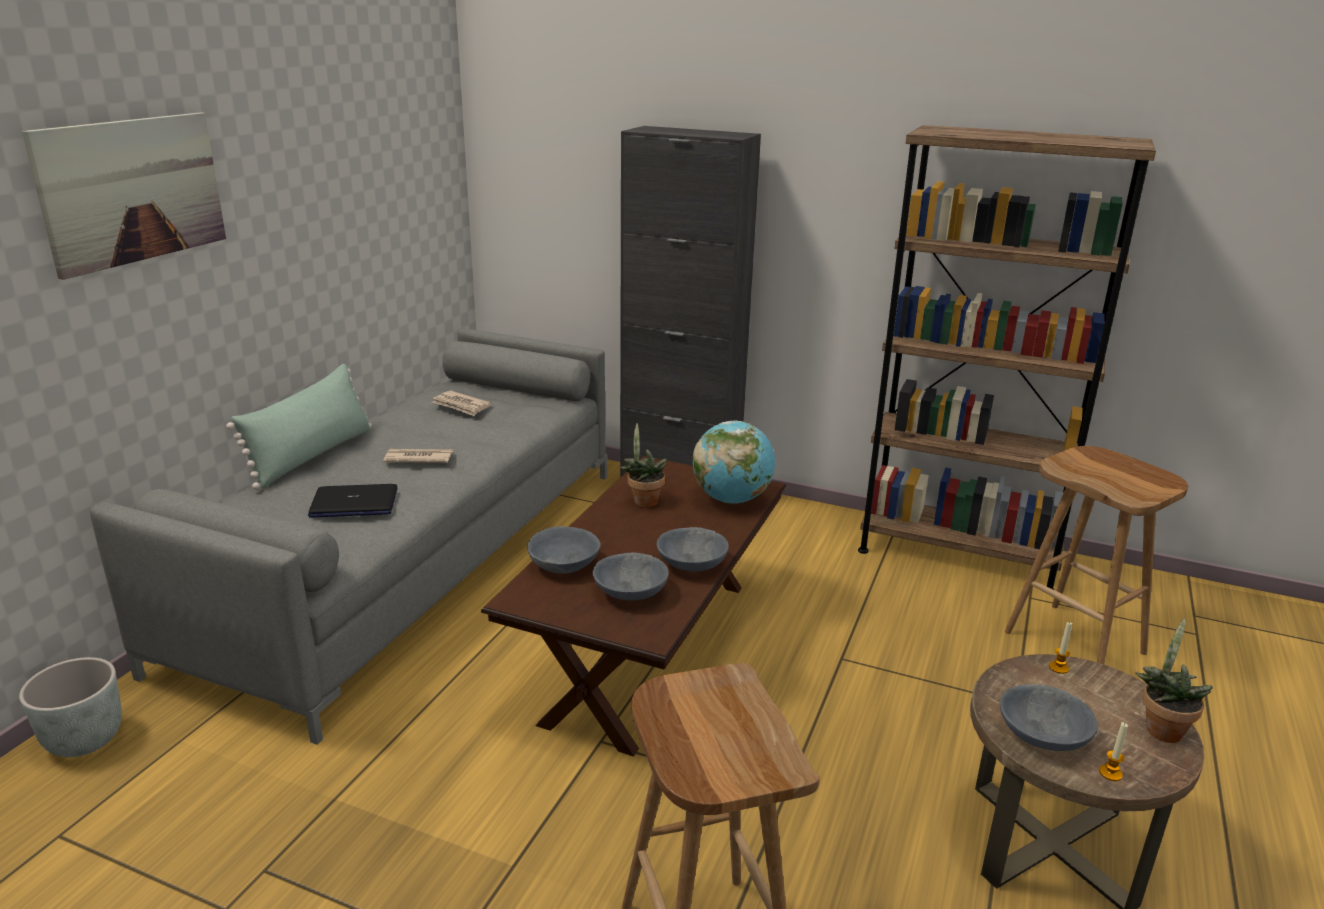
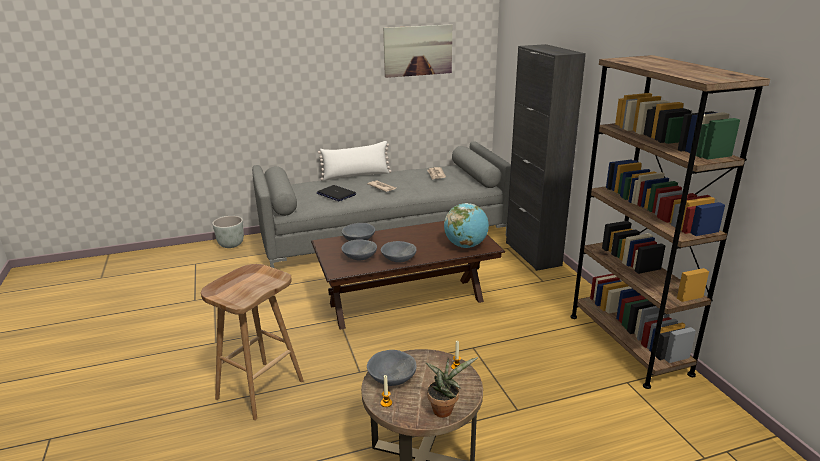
camera: 50 degrees right, 0 degrees up
picture [22,112,226,280] -> picture moved to [383,24,452,78]
green pillow [226,364,372,490] -> white pillow [318,141,391,181]
potted plant [620,423,667,508] -> none
brown stool [1005,446,1188,664] -> none

